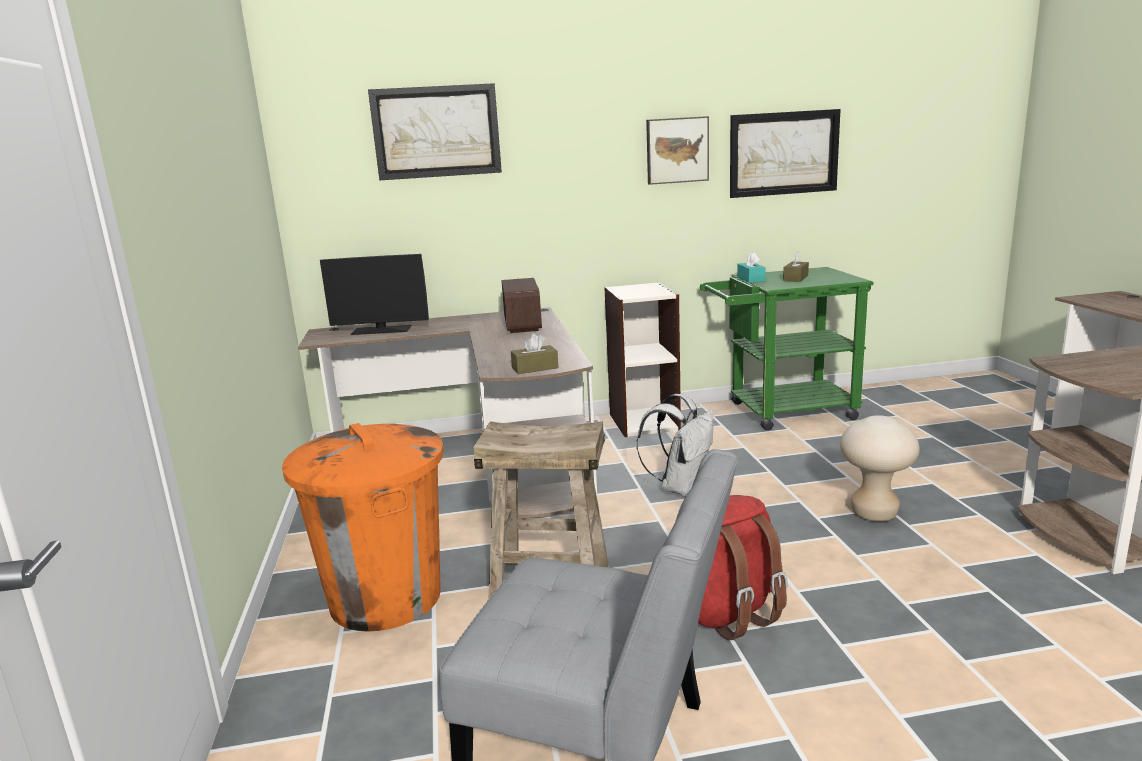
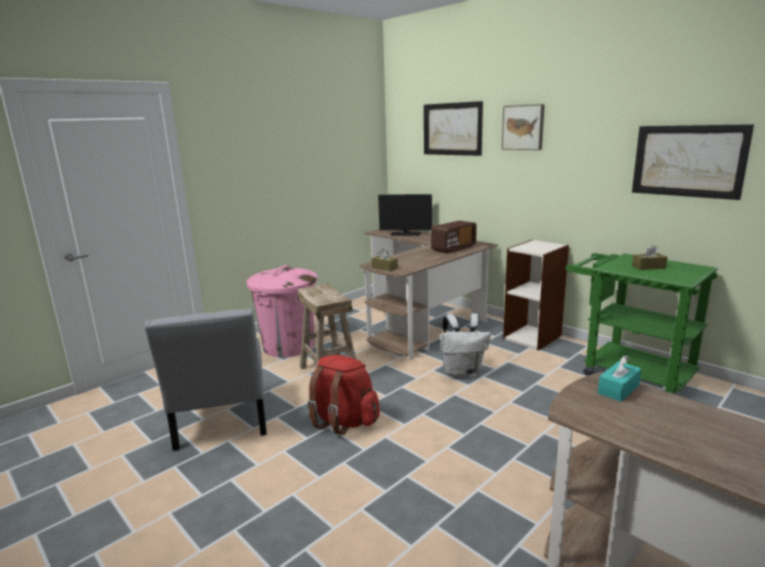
camera: 55 degrees right, 0 degrees up
orange trash can [282,423,444,632] -> pink trash can [247,265,317,357]
monitor [320,254,429,335] -> monitor turned 45 degrees counterclockwise [378,194,432,236]
picture [646,116,709,185] -> picture moved to [502,104,545,150]
turquoise tissue box [737,252,766,283] -> turquoise tissue box moved to [598,355,642,402]
beige stool [840,415,920,522] -> none

